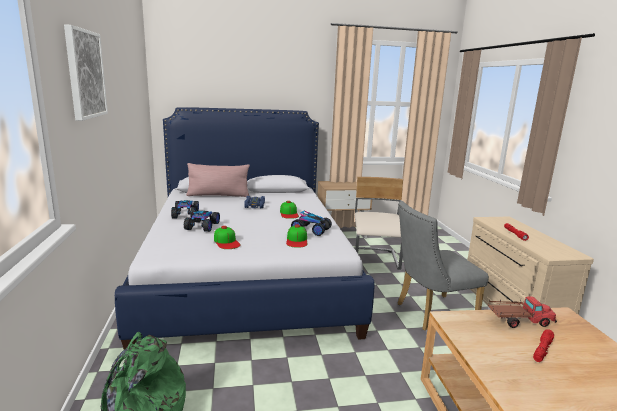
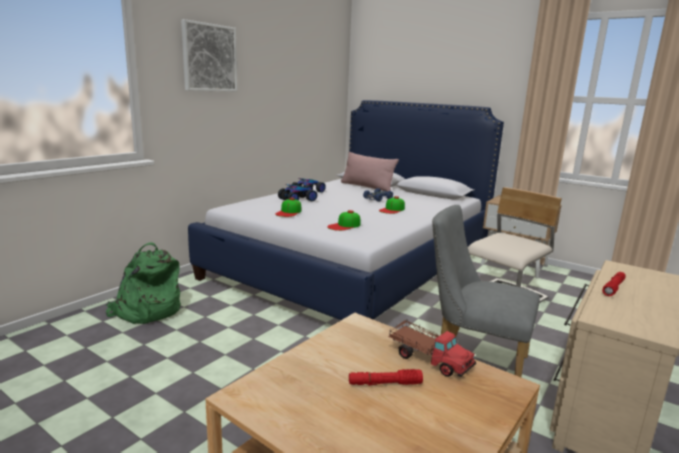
camera: 45 degrees right, 0 degrees up
toy car [291,211,332,236] -> none

